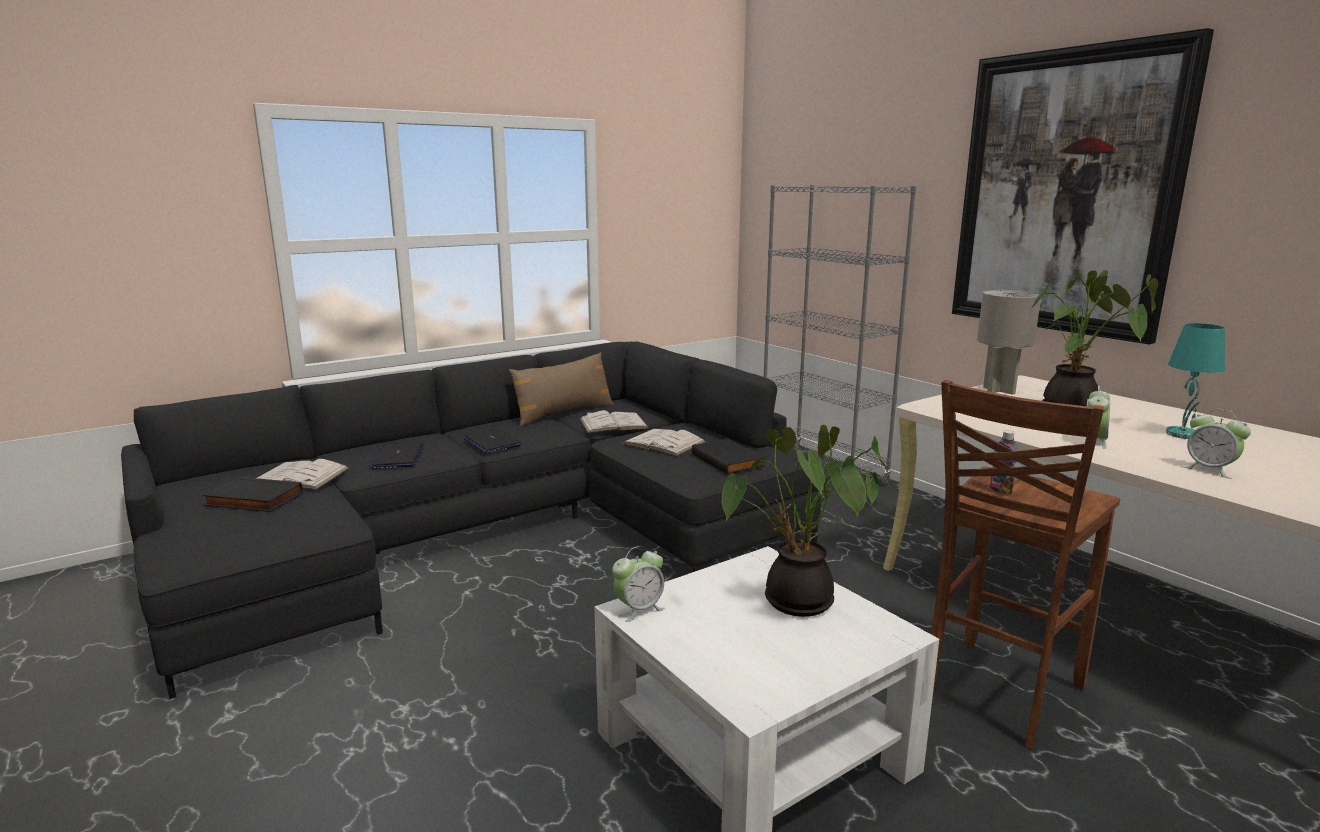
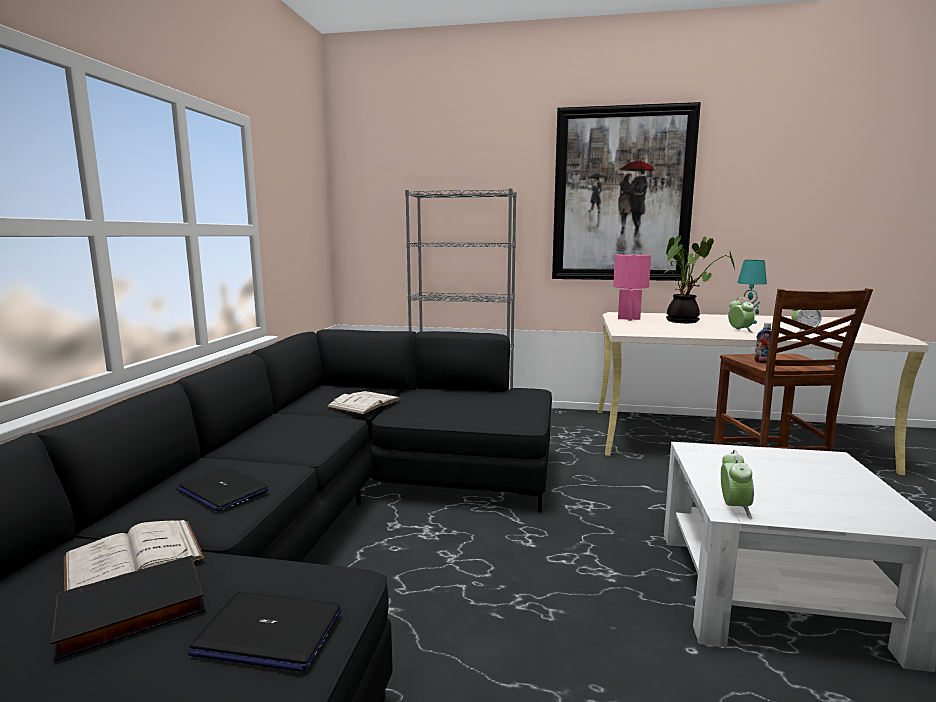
camera: 45 degrees left, 5 degrees down
laptop [462,427,522,453] -> laptop moved to [188,592,341,672]
brown pillow [509,352,614,426] -> none
white book [623,429,706,456] -> none
black book [692,438,764,474] -> none
potted plant [722,425,890,617] -> none
grey table lamp [977,290,1041,395] -> pink table lamp [613,254,651,321]

